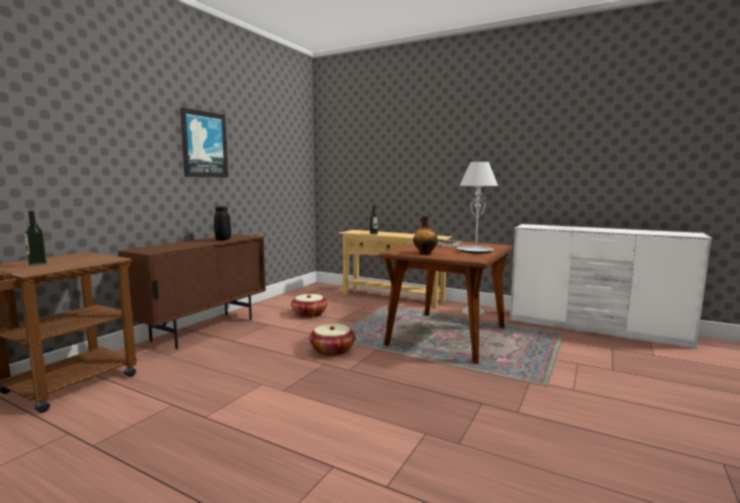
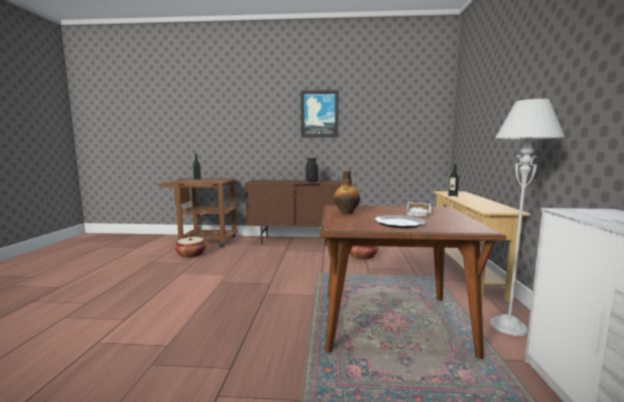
camera: 65 degrees right, 0 degrees up
basket [309,323,355,356] -> basket moved to [174,237,207,258]

